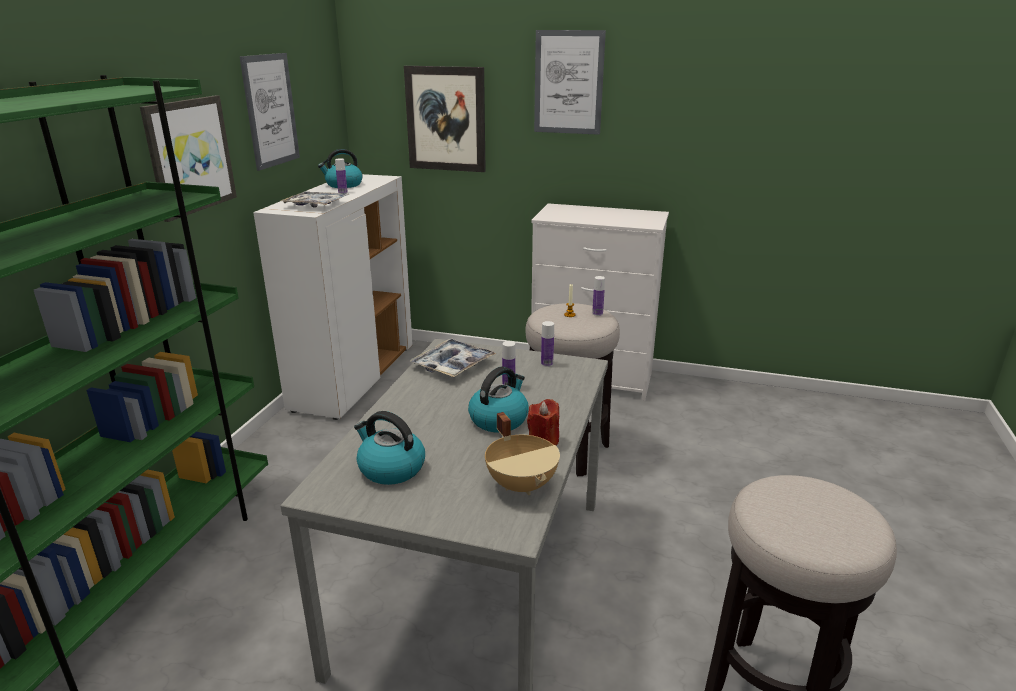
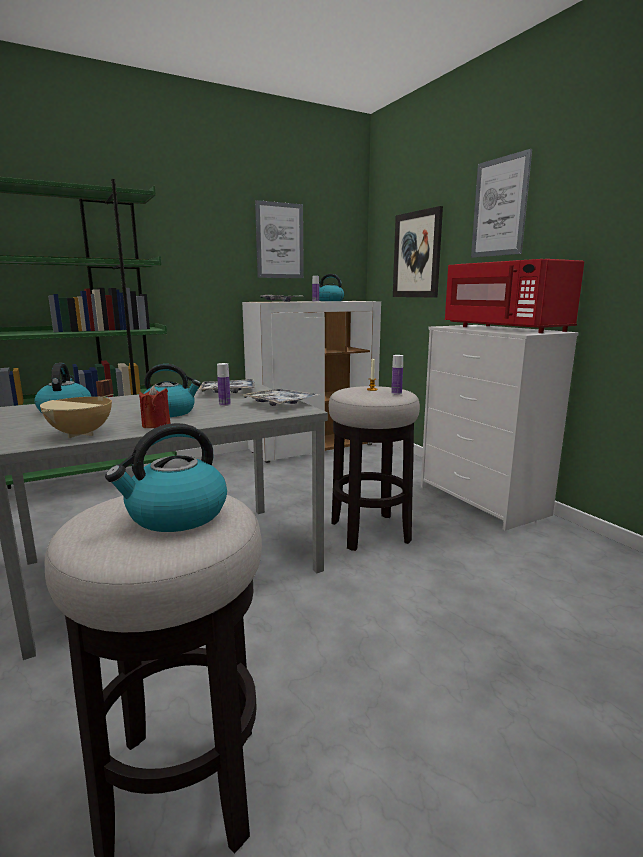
camera: 45 degrees right, 10 degrees down
picture [140,95,237,222] -> none
bottle [541,321,554,367] -> tray [242,388,319,406]
none -> kettle [105,423,227,532]
none -> red microwave [445,259,584,333]

